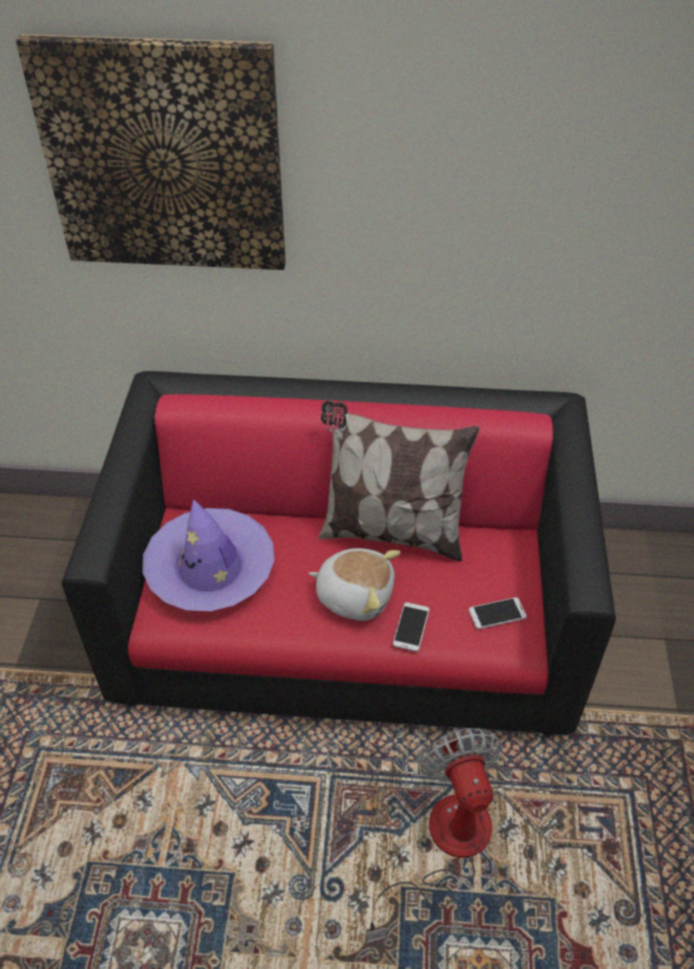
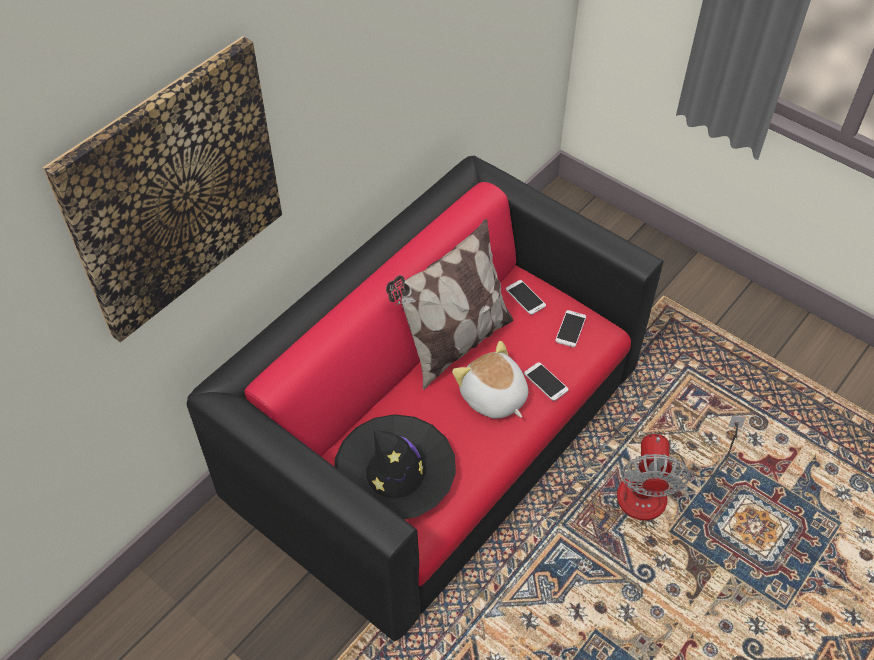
camera: 55 degrees left, 5 degrees up
purple hat [142,499,274,611] -> black hat [334,414,456,519]
plush toy [308,548,400,621] -> plush toy turned 90 degrees counterclockwise [452,341,528,419]
fan [367,728,502,942] -> fan turned 105 degrees counterclockwise [617,416,746,520]
none -> phone [506,280,546,315]

